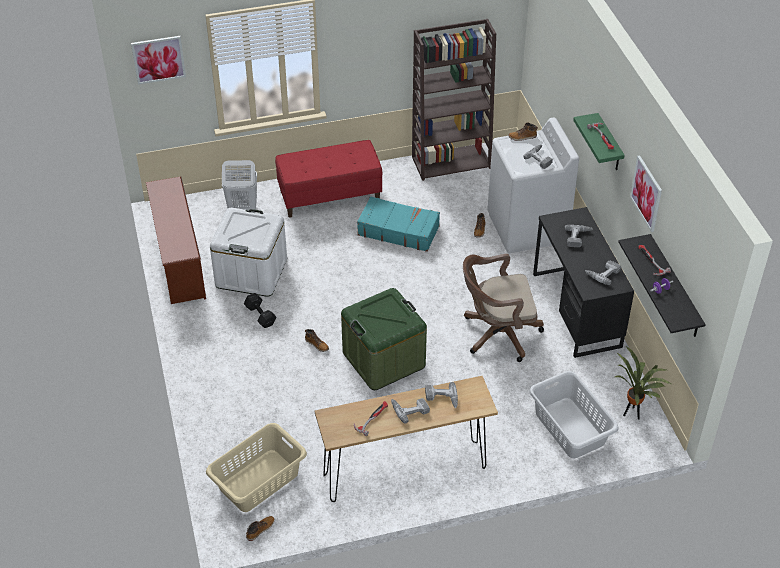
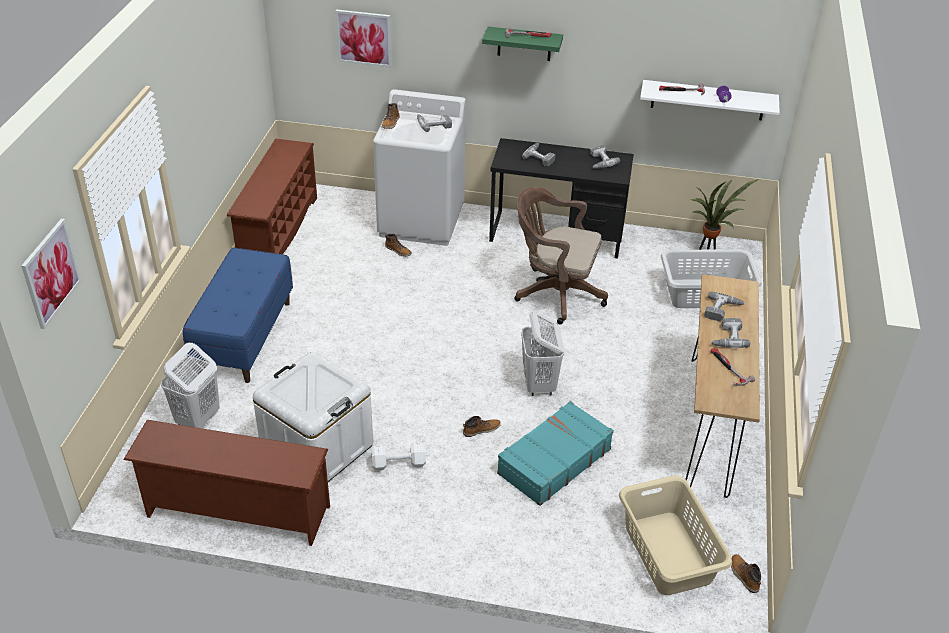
camera: 65 degrees left, 5 degrees down
black dumbbell [244,293,276,328] -> white dumbbell [371,443,426,470]
red bench [275,140,382,218] -> blue bench [183,248,293,383]
green storage box [341,288,427,390] -> white laundry basket [521,311,565,396]
turquoise suitcase [357,196,440,252] -> turquoise suitcase moved to [497,401,614,506]
brown bookcase [412,19,496,181] -> brown shoe rack [227,139,317,254]
brown office chair [463,254,544,362] -> brown office chair turned 90 degrees clockwise [514,187,608,324]
black shelf [618,234,706,337] -> white shelf [640,80,780,121]
picture [630,155,662,232] -> picture moved to [335,10,392,67]

